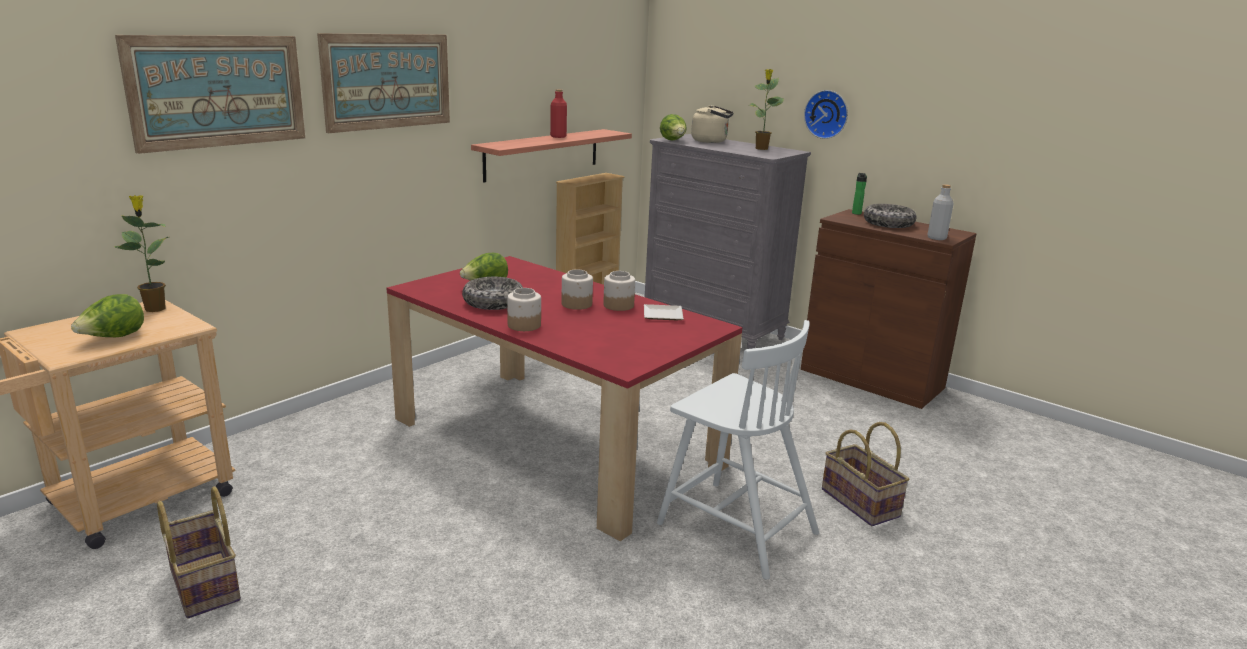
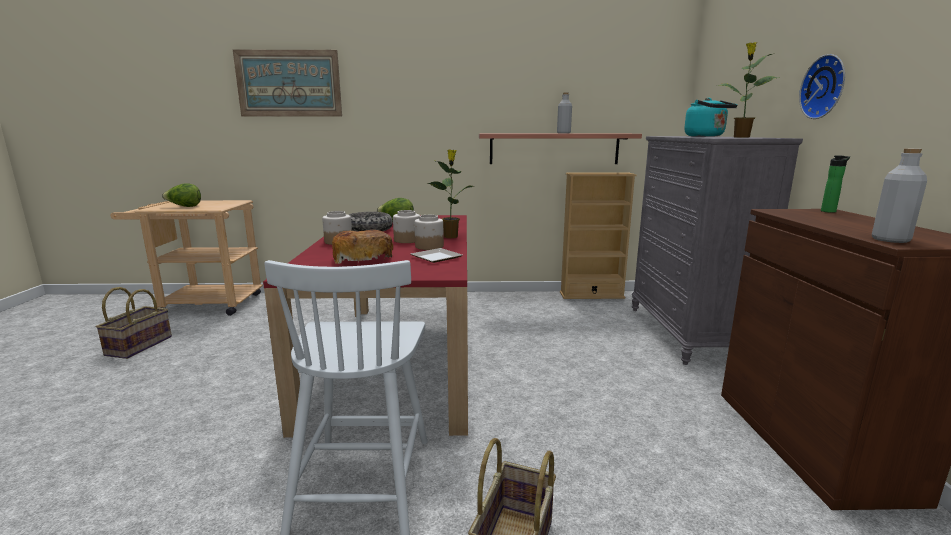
camera: 50 degrees right, 5 degrees down
potted plant [114,195,169,312] -> potted plant moved to [427,149,474,238]
picture [317,33,450,133] -> none
red bottle [550,89,567,138] -> grey bottle [557,92,572,133]
lettuce [660,114,687,140] -> none
beige kettle [691,105,734,143] -> turquoise kettle [684,98,738,137]
bowl [864,204,916,228] -> none
none -> bread [332,230,394,264]

